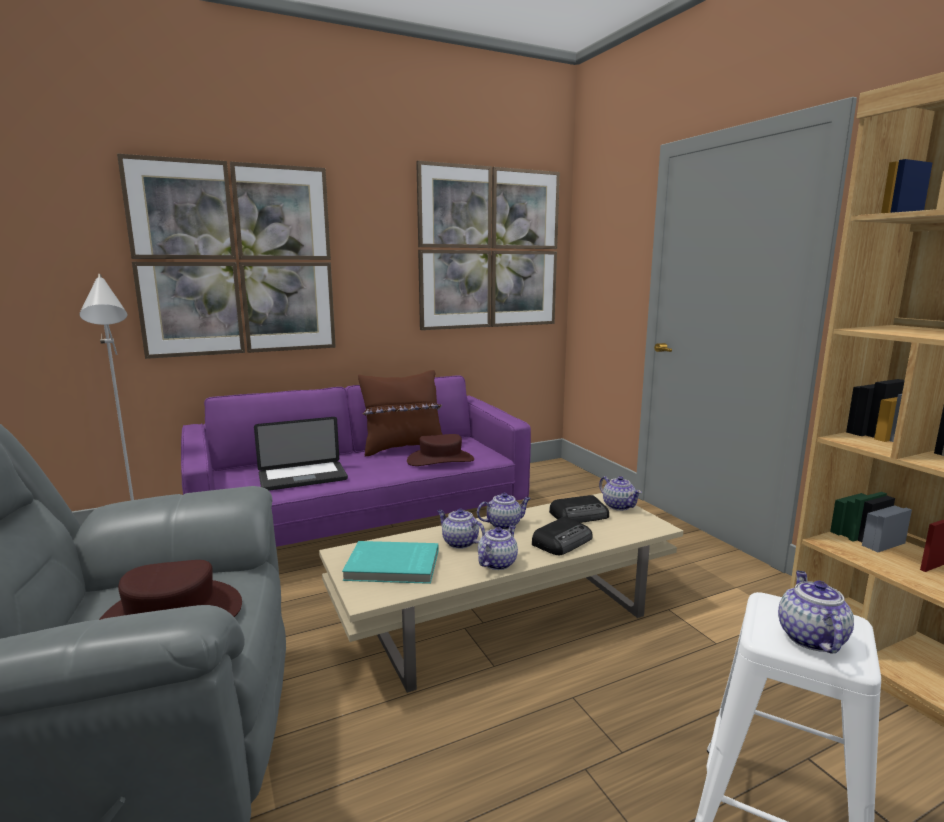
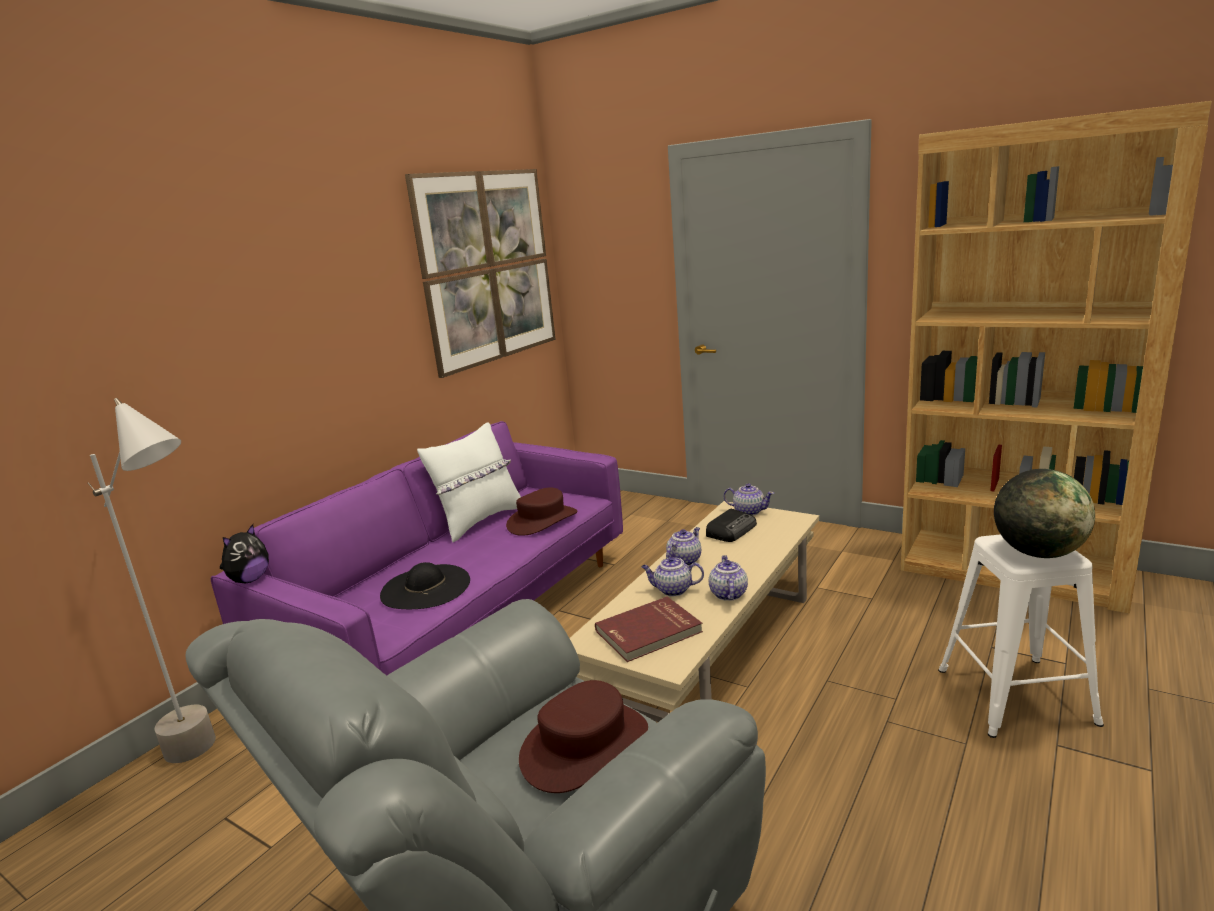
camera: 30 degrees left, 5 degrees up
picture [117,154,336,359] -> none
laptop [254,417,348,491] -> black hat [380,562,470,609]
turquoise book [342,541,439,584] -> red book [595,596,703,662]
brown pillow [358,370,443,457] -> white pillow [417,422,521,542]
radio [532,516,592,555] -> none
teapot [778,571,854,653] -> globe [994,469,1095,558]
none -> plush toy [220,524,269,584]

